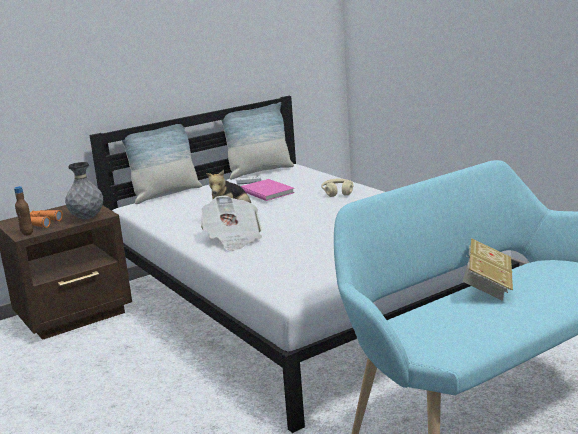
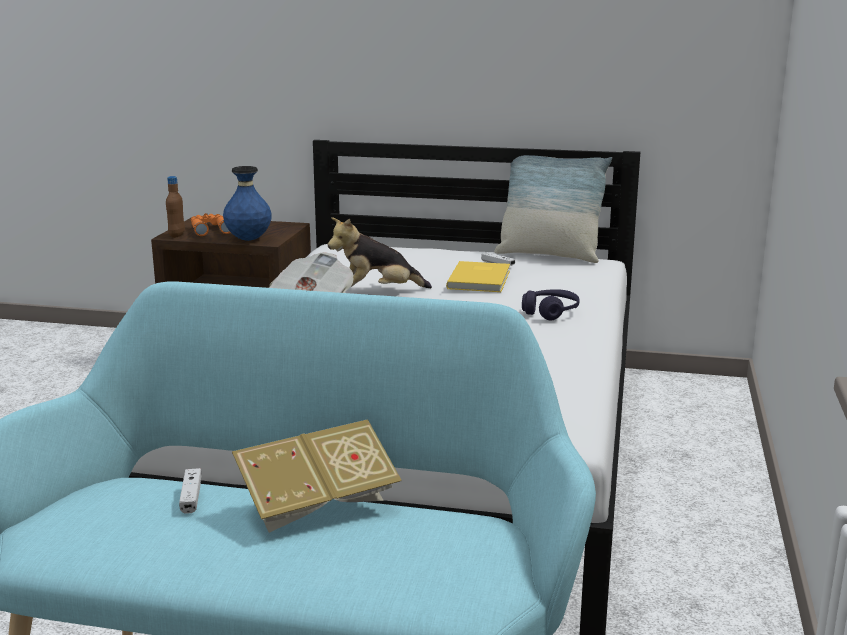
camera: 45 degrees right, 0 degrees up
grey vase [65,162,104,219] -> blue vase [223,166,272,241]
pillow [121,124,202,204] -> none
pink book [241,179,295,201] -> yellow book [446,261,510,292]
beige headphones [321,179,353,197] -> purple headphones [522,289,579,320]
none -> white game controller [179,468,202,514]

